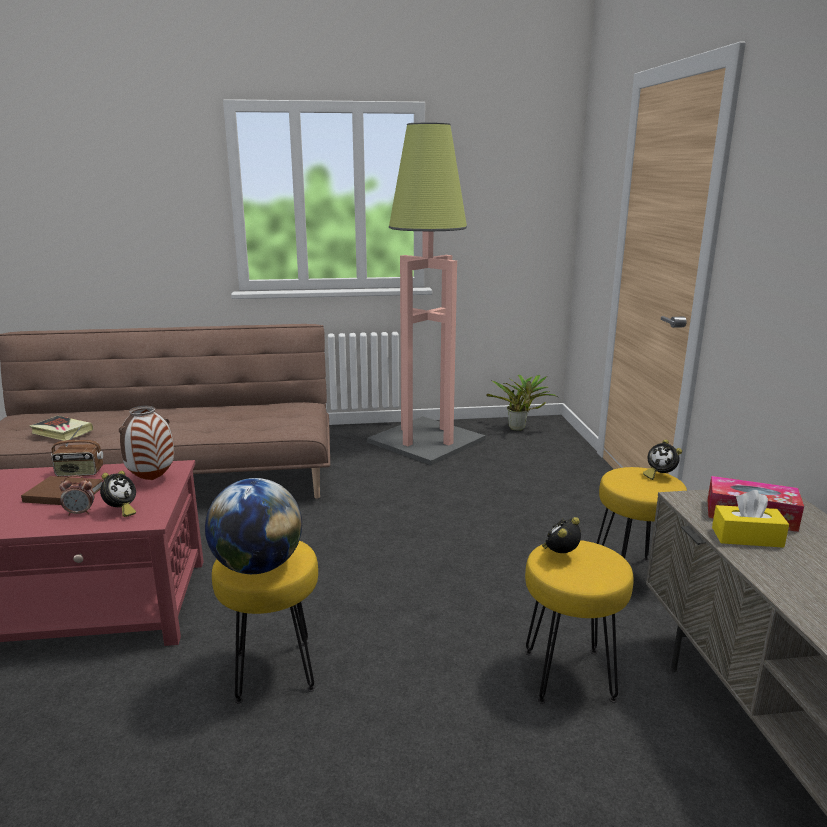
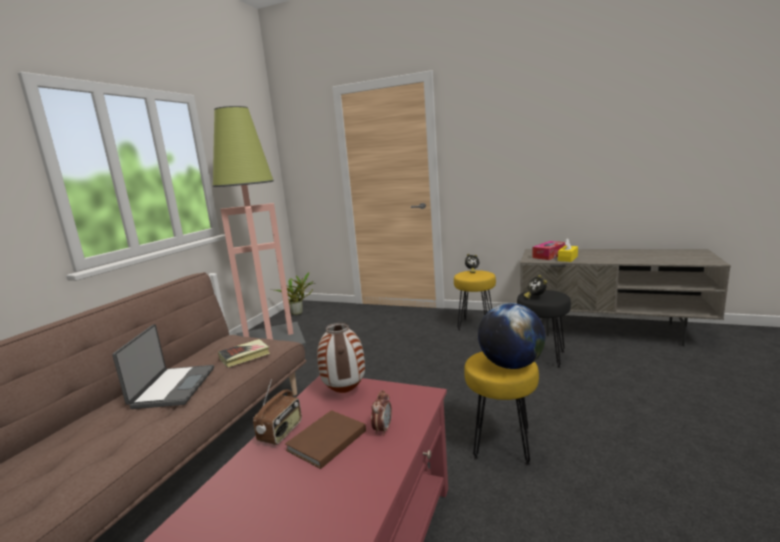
camera: 60 degrees left, 5 degrees down
book [30,416,94,441] -> book moved to [218,339,270,367]
alarm clock [100,471,136,517] -> none
yellow stool [525,540,634,704] -> black stool [517,290,571,368]
none -> laptop [112,324,214,409]

